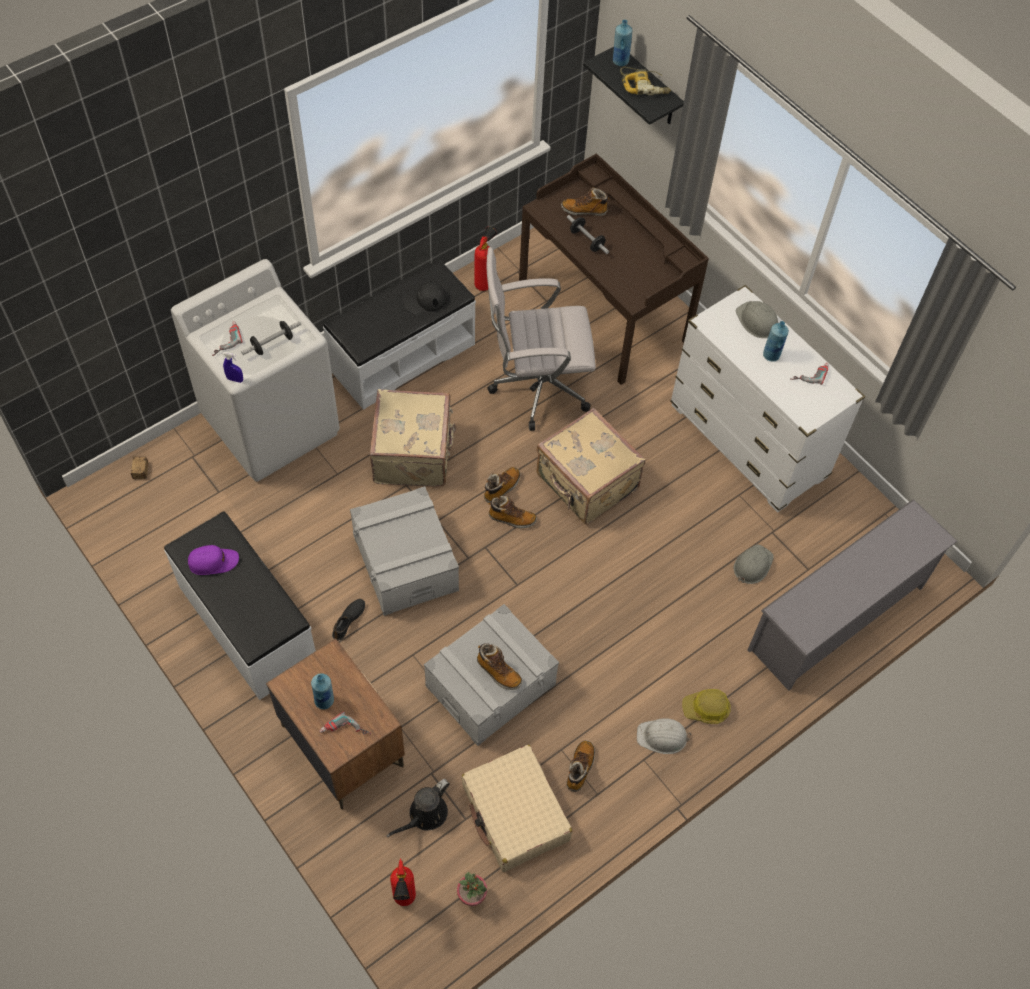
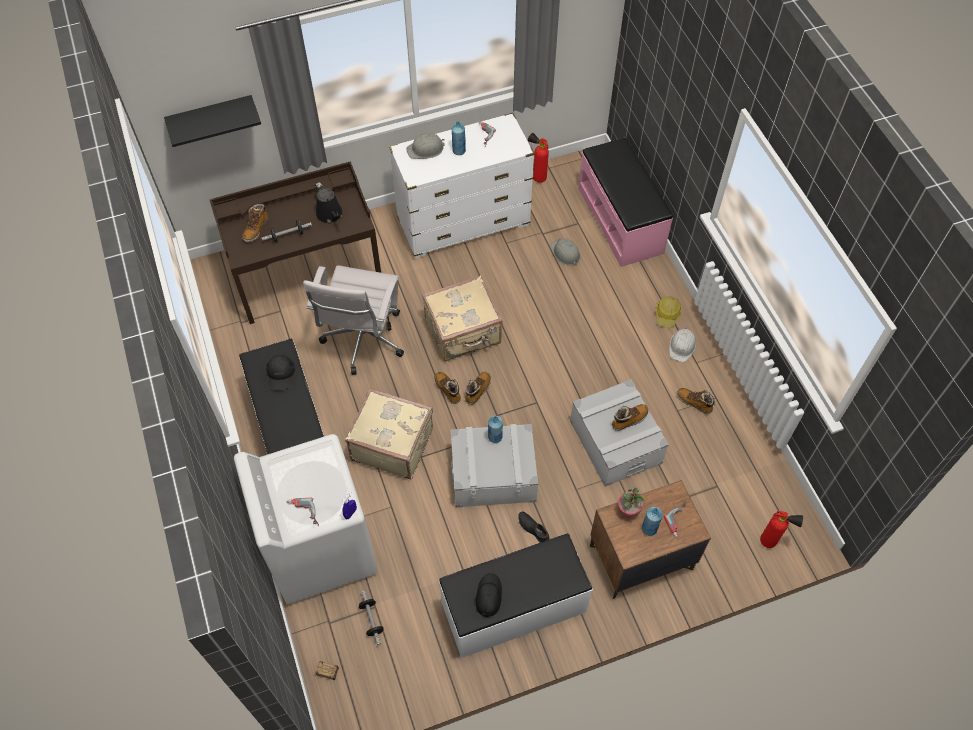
camera: 70 degrees left, 0 degrees up
purple cap [188,545,239,575] -> black cap [476,573,502,617]
dumbbell [241,321,301,355] -> dumbbell moved to [359,591,384,645]
black watering can [386,779,450,837] -> black watering can moved to [315,182,343,224]
potted plant [457,872,487,906] -> potted plant moved to [618,487,644,518]
beige suitcase [461,745,573,872] -> none
fire extinguisher [474,227,497,291] -> fire extinguisher moved to [528,133,549,183]
blue bottle [613,20,632,66] -> blue bottle moved to [488,416,503,443]
power drill [620,67,671,95] -> none
grey shoe rack [748,499,958,691] -> pink bench [578,137,673,267]

